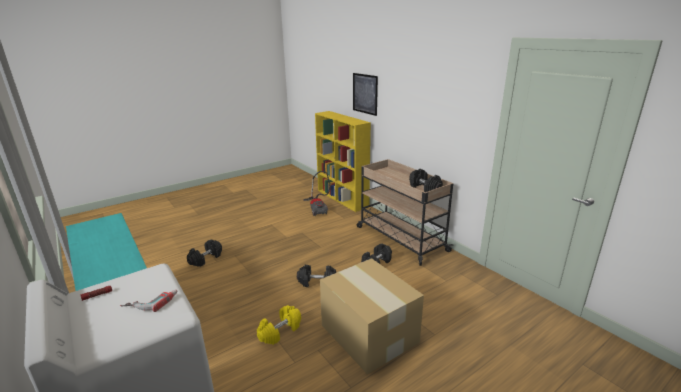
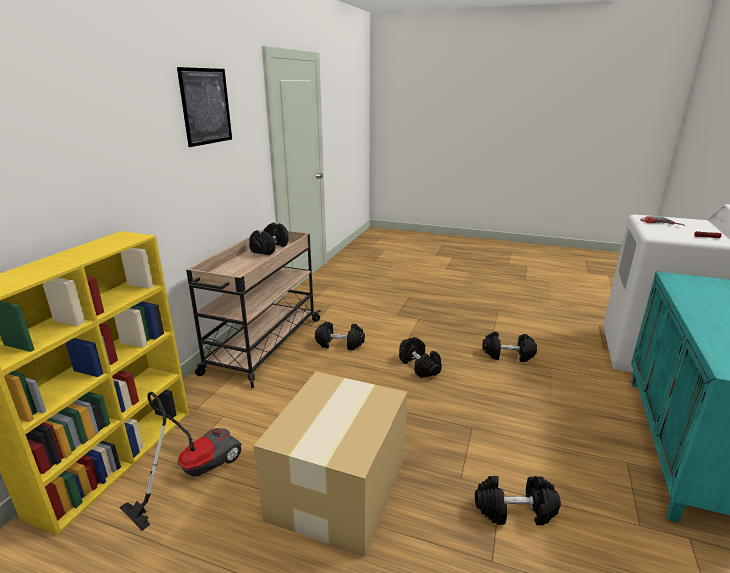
camera: 125 degrees left, 0 degrees up
yellow dumbbell [257,305,301,345] -> black dumbbell [482,331,537,362]
cardboard box [320,258,424,374] -> cardboard box moved to [254,371,407,557]
picture [353,73,378,116] -> picture moved to [177,67,232,147]

